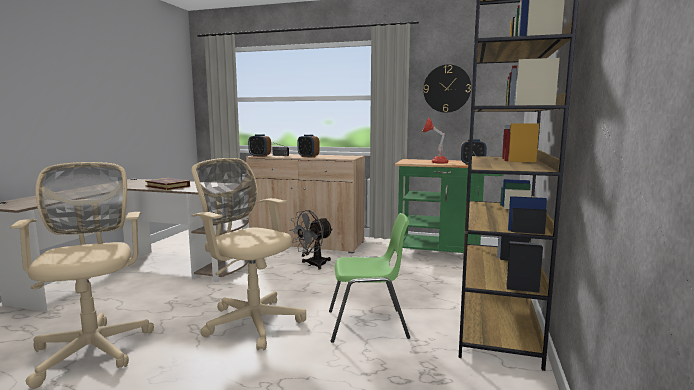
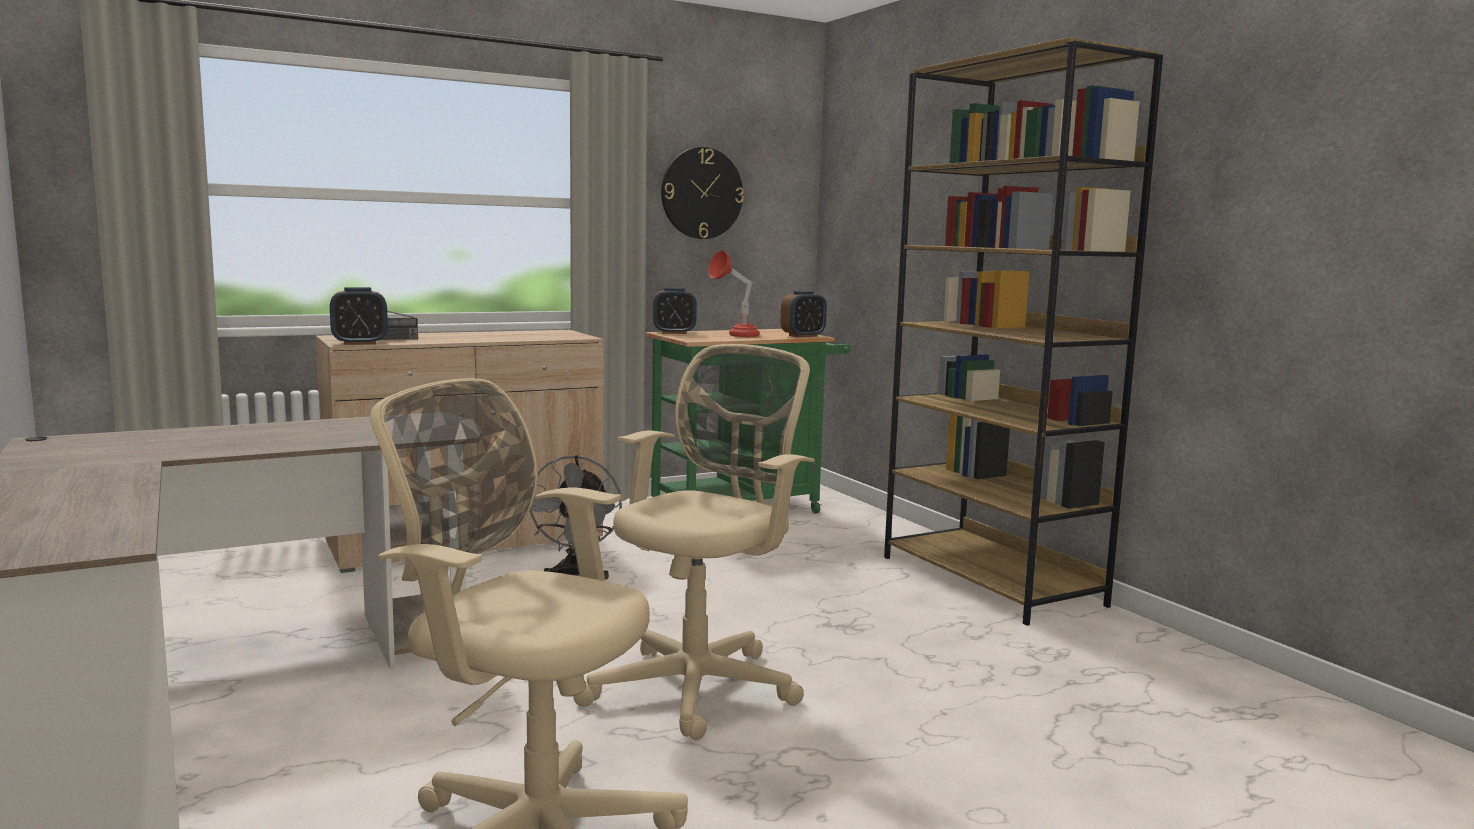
camera: 45 degrees left, 0 degrees up
book [145,178,190,190] -> none
beige office chair [191,158,306,350] -> beige office chair turned 135 degrees clockwise [573,344,815,740]
alarm clock [298,134,320,158] -> alarm clock moved to [653,288,697,334]
green chair [329,213,410,343] -> none

